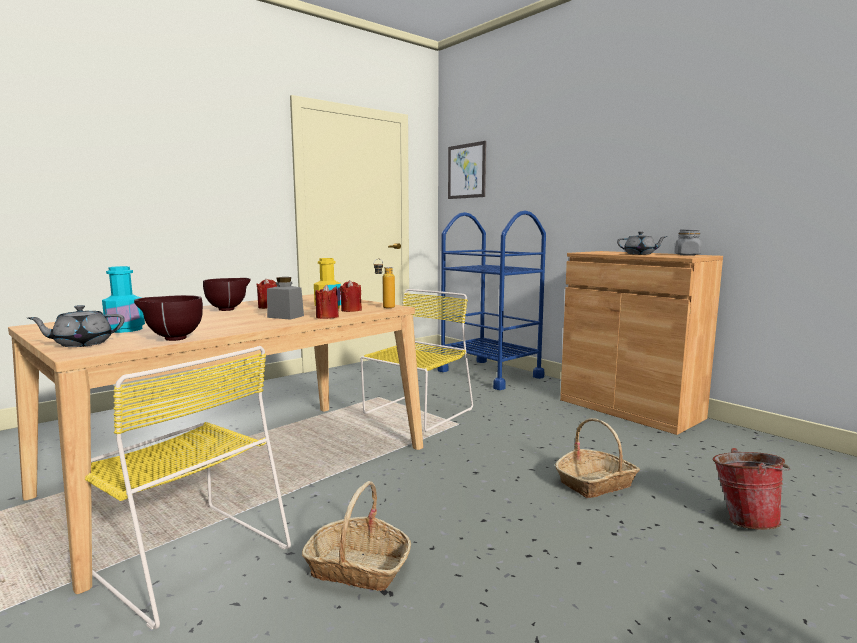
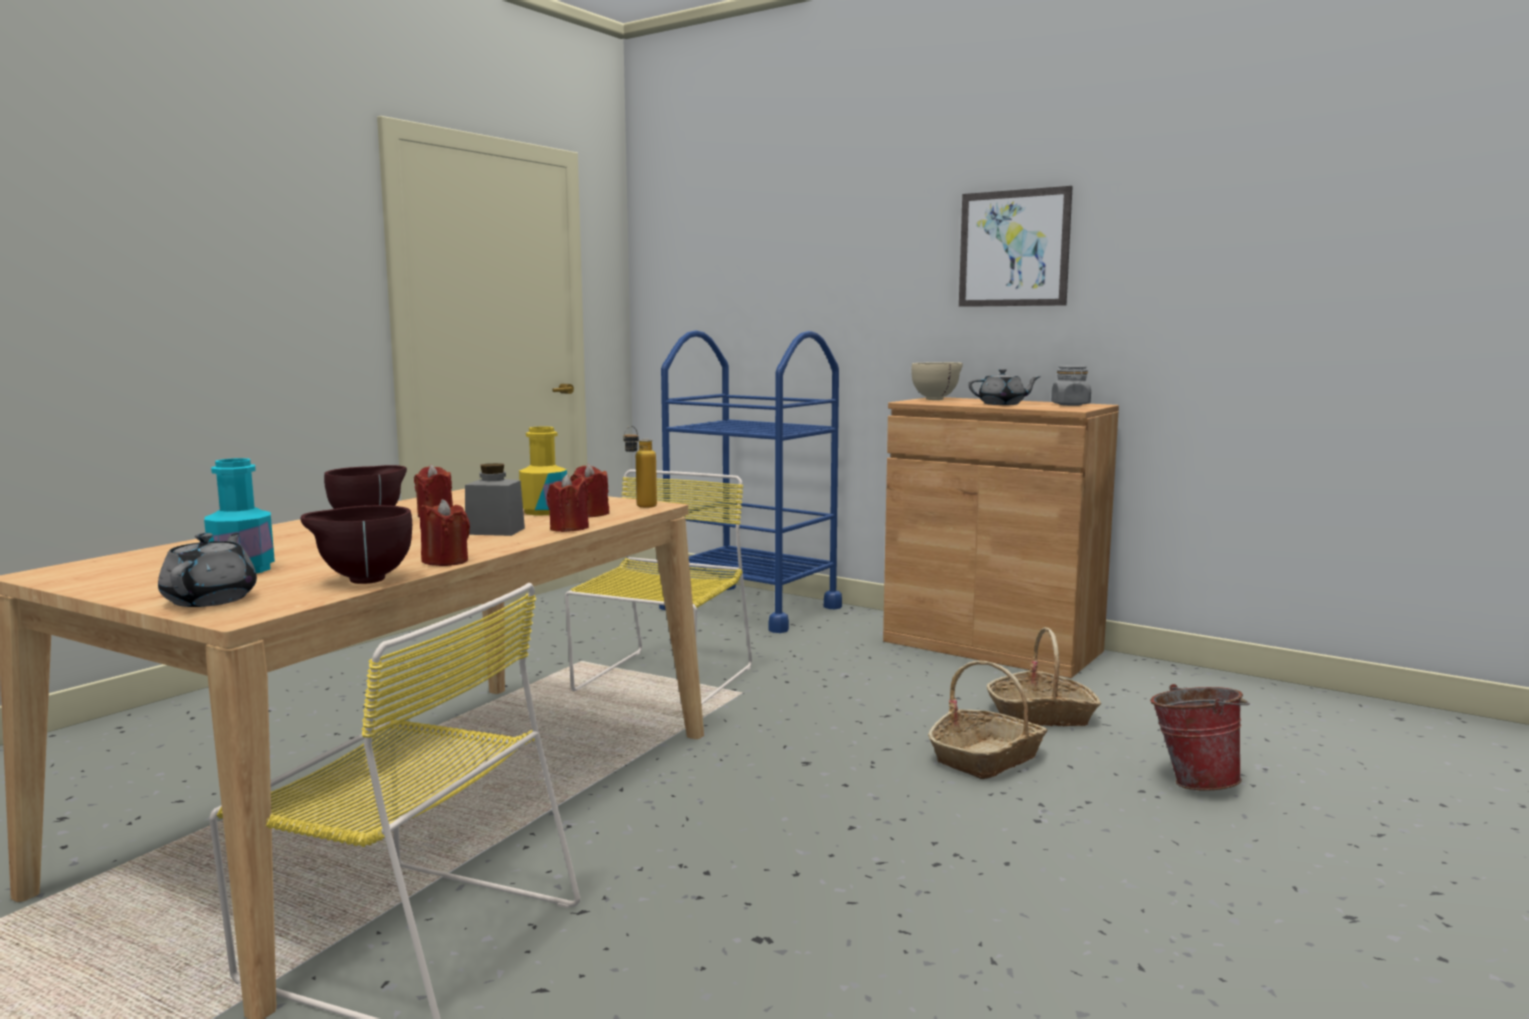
camera: 15 degrees left, 0 degrees up
grey teapot [28,305,125,347] -> grey teapot turned 135 degrees clockwise [158,533,257,607]
basket [302,481,411,591] -> basket moved to [987,627,1102,726]
picture [448,141,486,199] -> picture moved to [959,186,1073,307]
none -> red candle [420,499,470,566]
none -> beige bowl [911,362,963,400]

